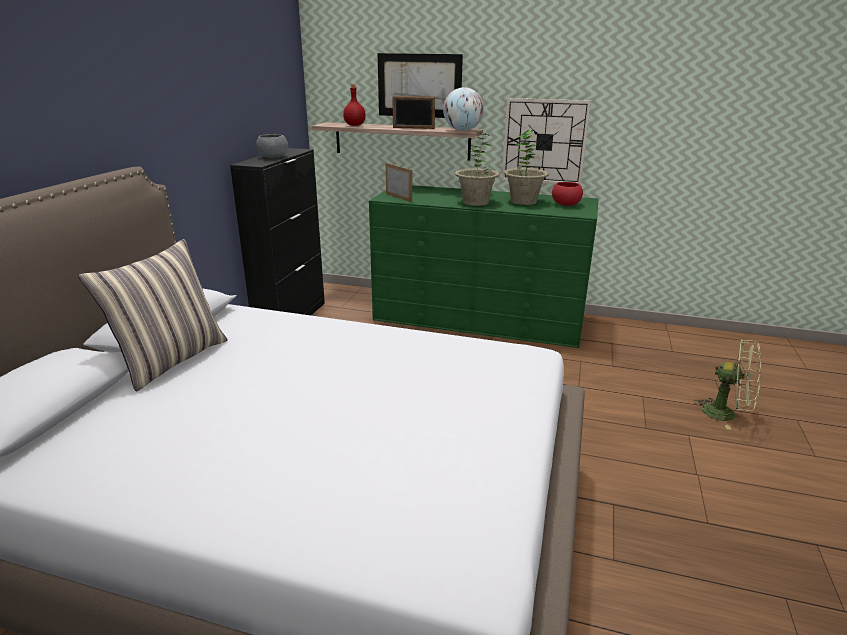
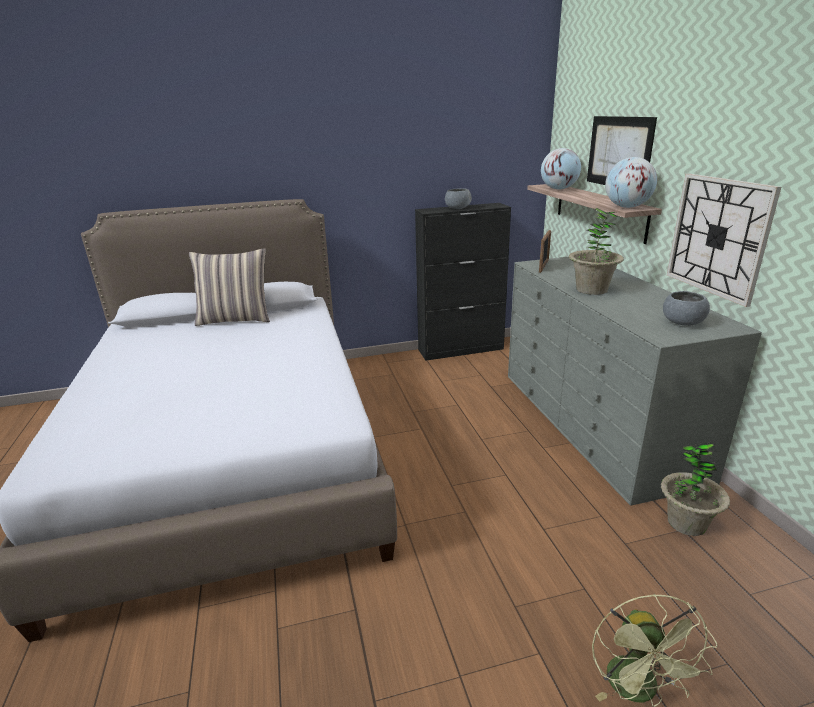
camera: 60 degrees right, 0 degrees up
red bottle [343,84,366,126] -> globe [541,148,581,189]
green dresser [369,185,599,348] -> grey dresser [508,257,762,506]
picture frame [392,96,435,129] -> none
potted plant [504,130,549,205] -> potted plant moved to [661,442,730,536]
red bowl [552,182,583,206] -> grey bowl [663,291,710,326]

